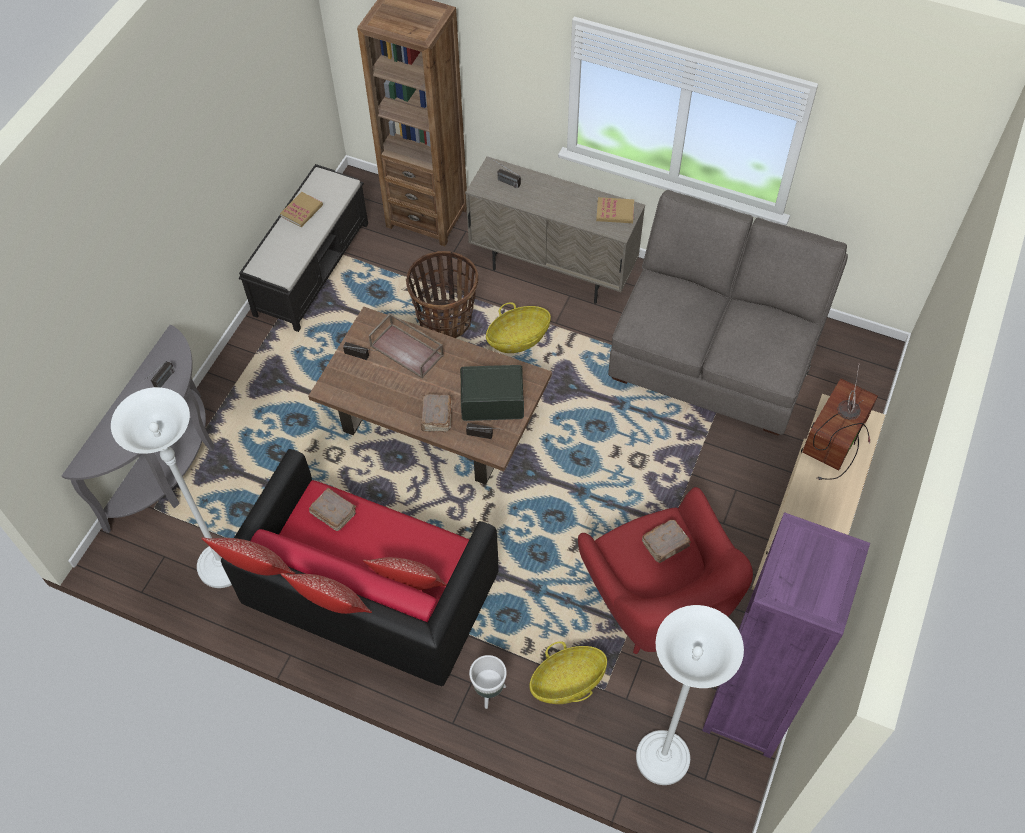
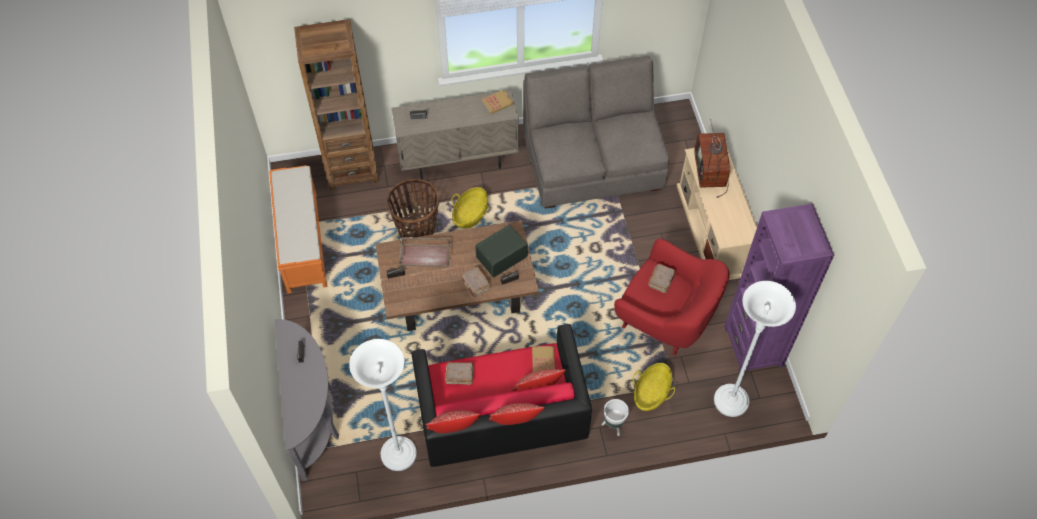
camera: 35 degrees left, 0 degrees up
black bench [239,164,368,332] -> orange bench [269,165,327,293]
book [280,192,323,227] -> book moved to [532,346,555,372]

